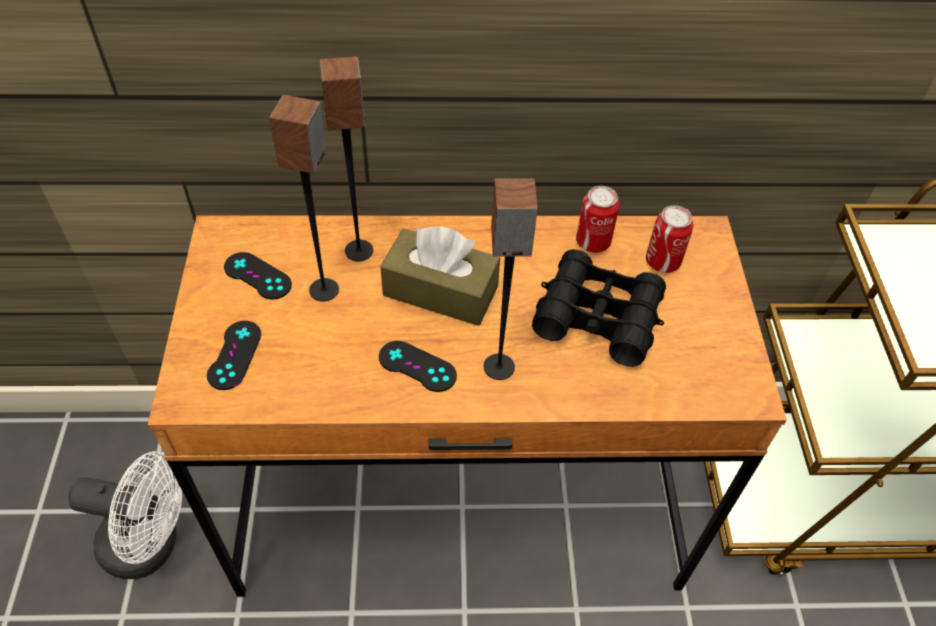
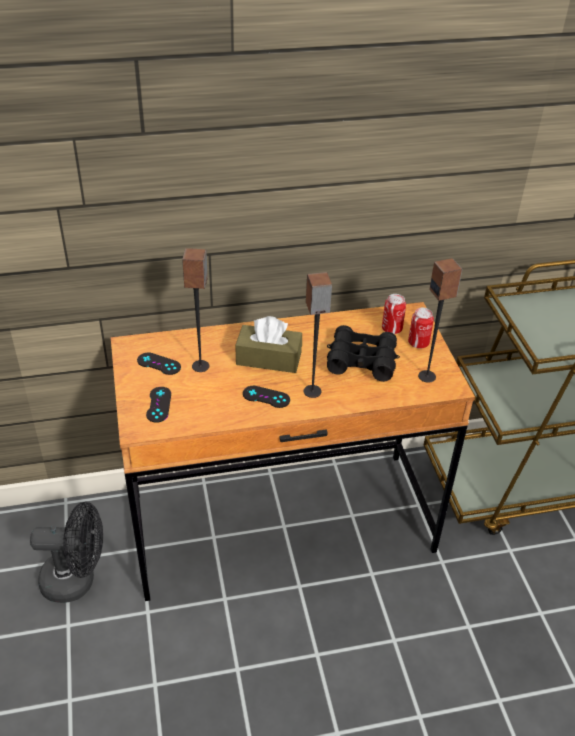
camera: 10 degrees left, 10 degrees down
white fan [68,451,182,579] -> black fan [30,502,103,603]
speaker [320,57,373,261] -> speaker moved to [418,258,462,383]
can [576,186,620,253] -> can moved to [408,308,434,348]

